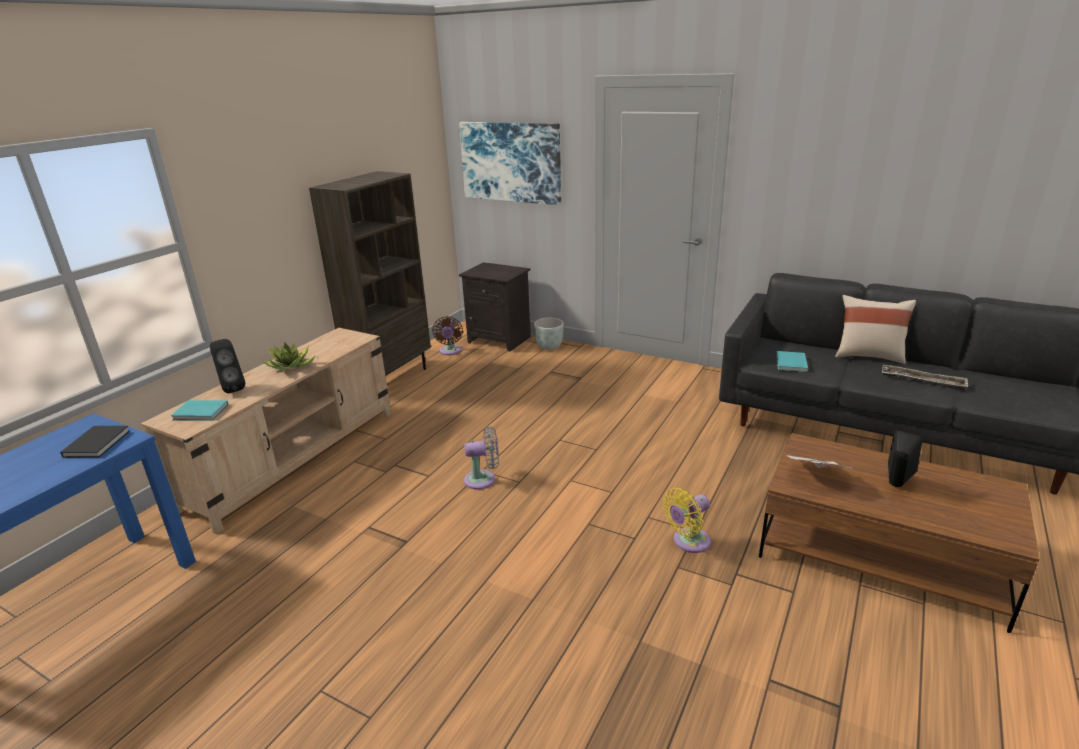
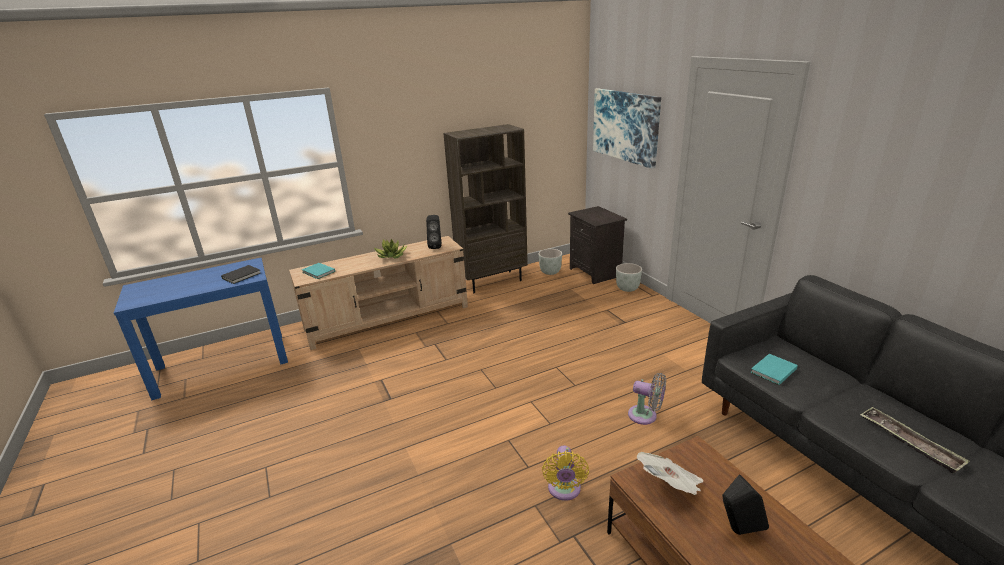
camera: 35 degrees right, 0 degrees up
black speaker [210,339,245,393] -> black speaker moved to [426,215,441,249]
brown fan [432,316,463,355] -> grey planter [538,249,562,275]
grey fan [464,426,499,490] -> grey fan moved to [628,373,666,425]
yellow fan [663,488,711,553] -> yellow fan turned 90 degrees counterclockwise [542,445,589,501]
beige pillow [835,295,916,364] -> none

